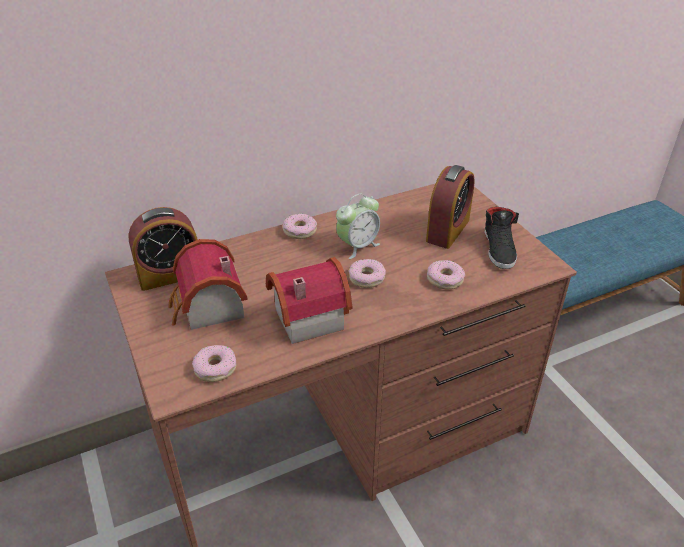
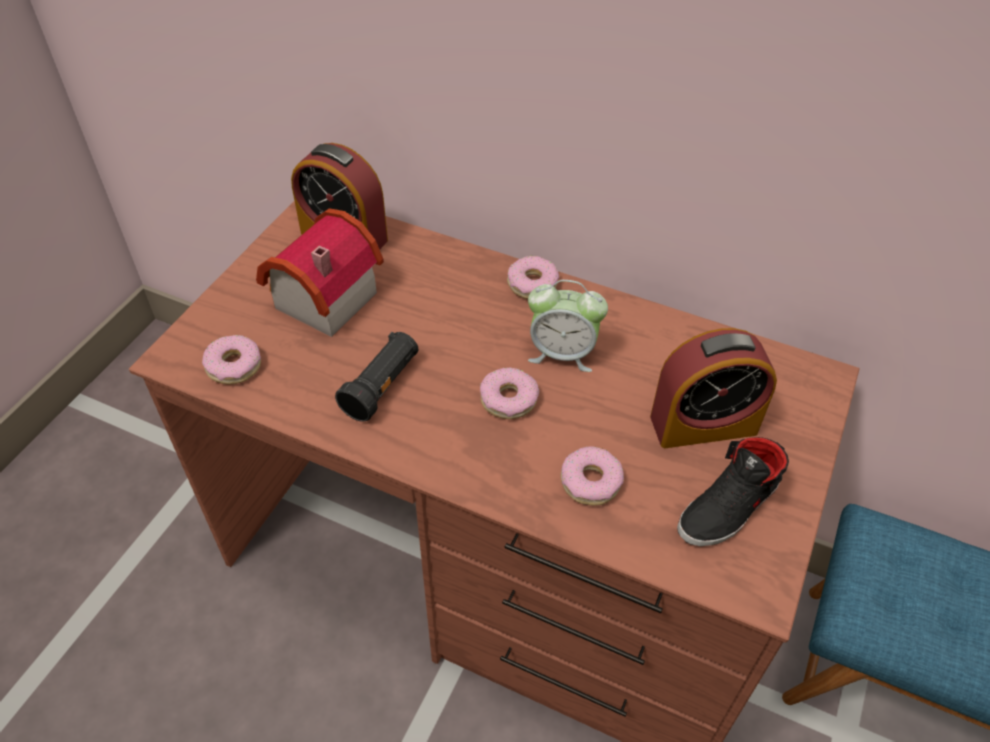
camera: 50 degrees right, 10 degrees up
toy house [266,257,352,344] -> black flashlight [335,332,418,422]

